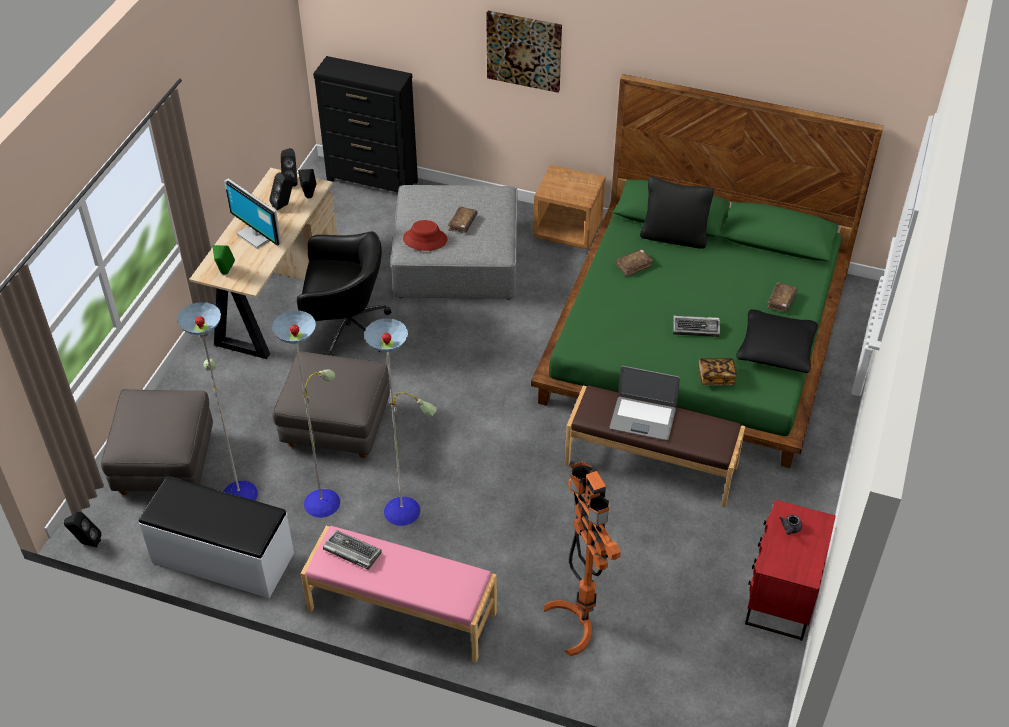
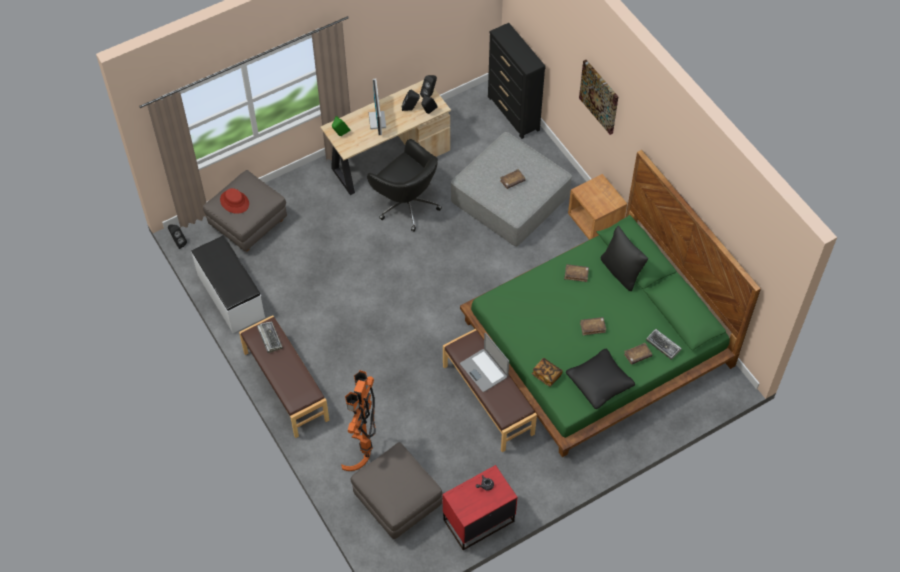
camera: 40 degrees right, 10 degrees up
floor lamp [177,302,437,526] -> none
grey ottoman [273,351,390,458] -> grey ottoman moved to [350,442,442,539]
pink bench [301,526,497,662] -> brown bench [239,315,329,438]
red hat [403,220,447,251] -> red hat moved to [220,188,249,214]
keyboard [673,315,720,337] -> keyboard moved to [646,329,682,360]
none -> brown book [580,317,606,336]

